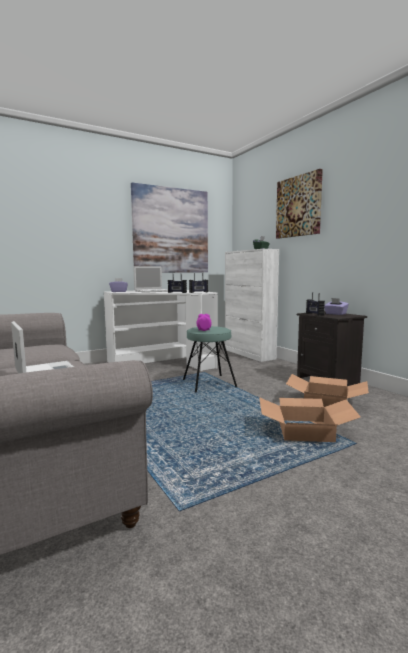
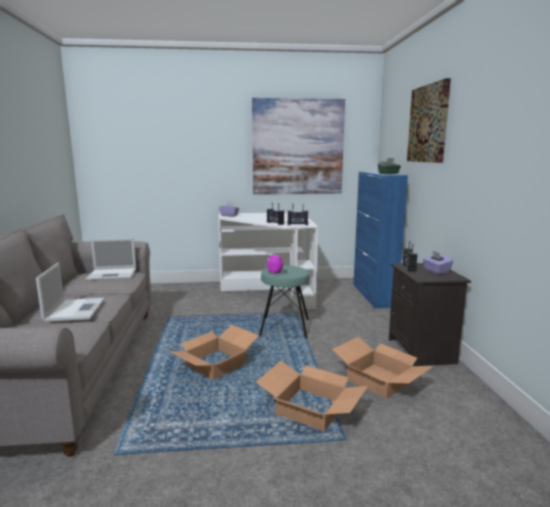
camera: 25 degrees right, 5 degrees up
laptop [133,266,168,293] -> laptop moved to [86,238,136,281]
white cabinet [225,249,279,362] -> blue cabinet [353,172,408,308]
none -> cardboard box [169,325,259,380]

